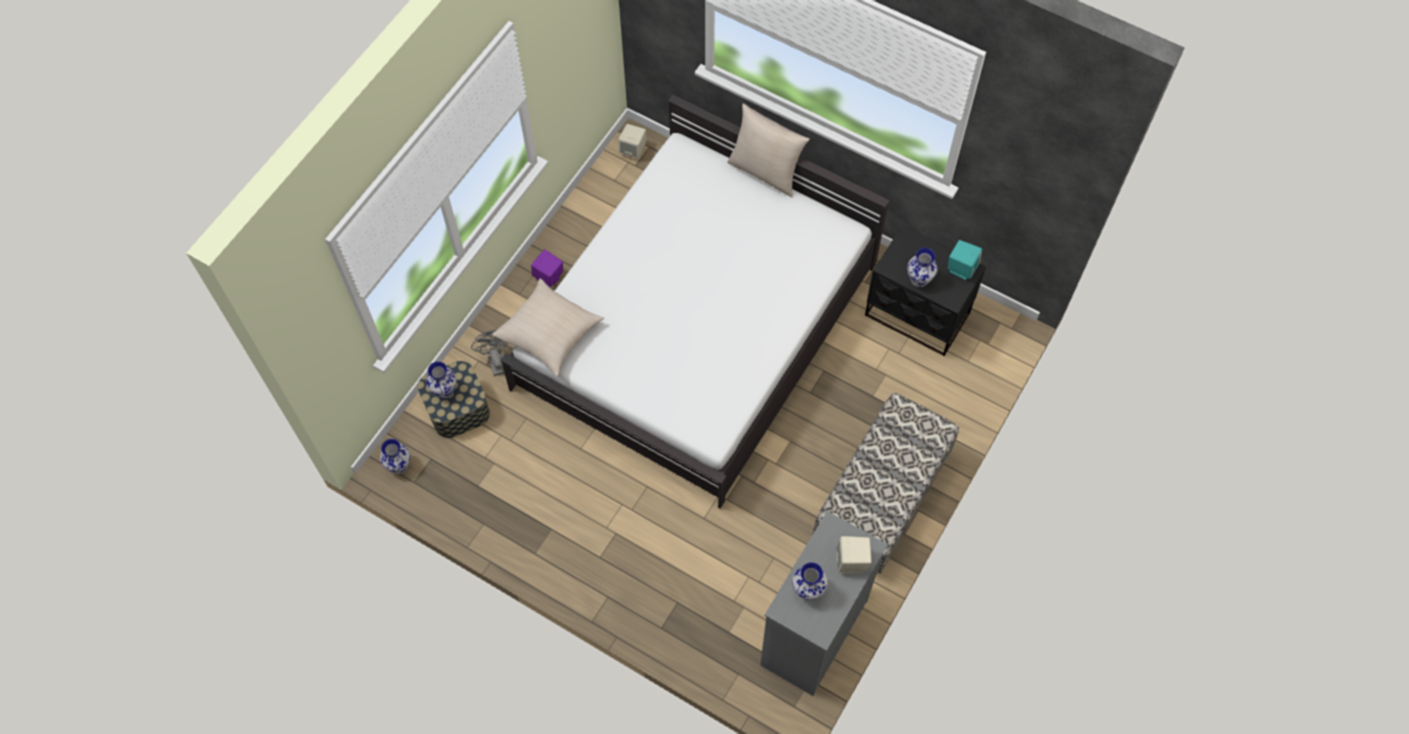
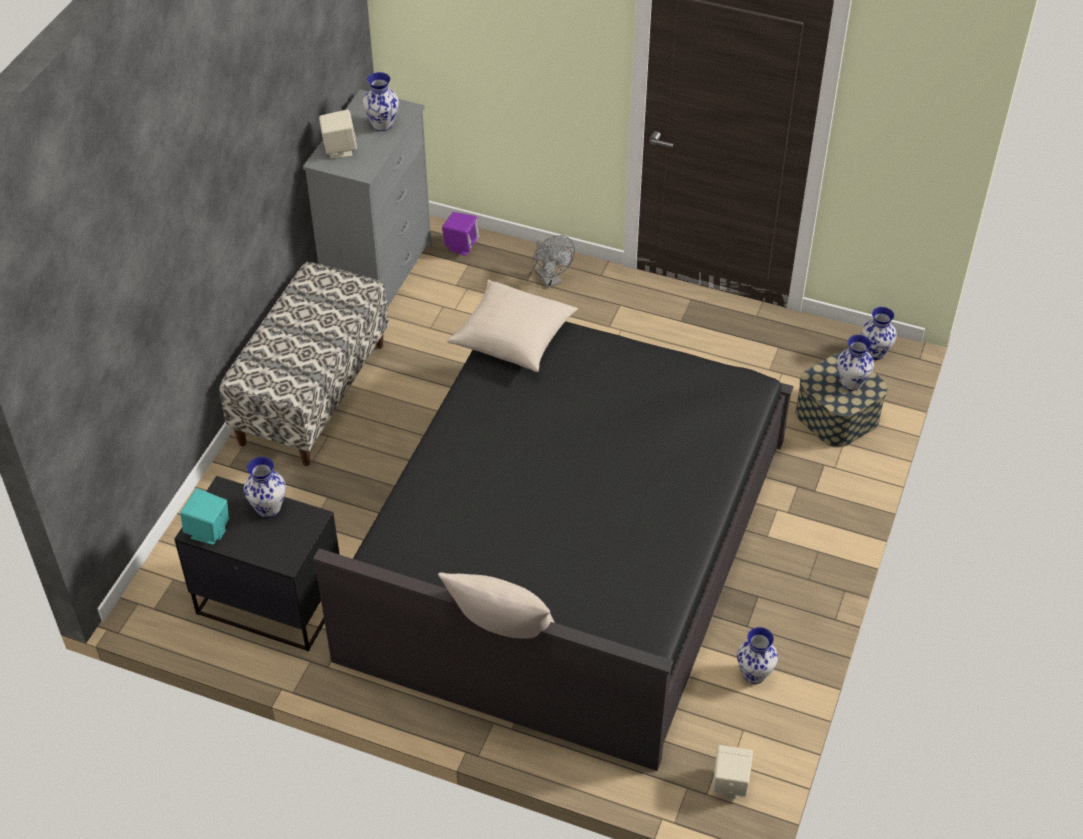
camera: 170 degrees right, 15 degrees down
grey fan [471,330,508,376] -> grey fan moved to [533,235,575,288]
beige pillow [492,278,604,376] -> beige pillow moved to [447,280,578,372]
white bed [500,95,890,509] -> black bed [313,321,793,771]
purple speaker [531,249,563,287] -> purple speaker moved to [442,212,480,256]
none -> vase [737,627,778,684]

